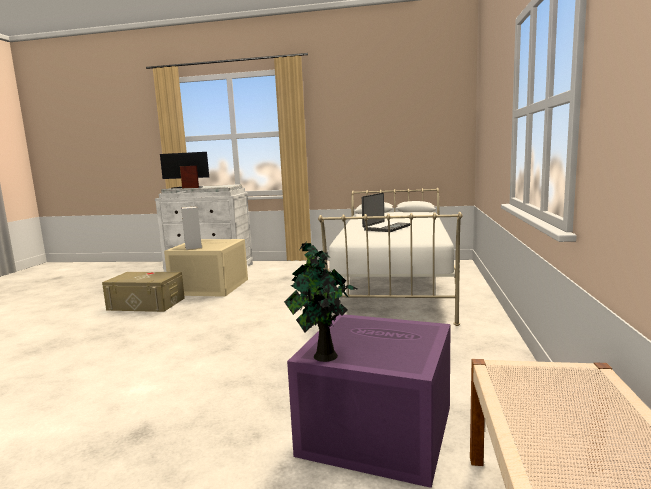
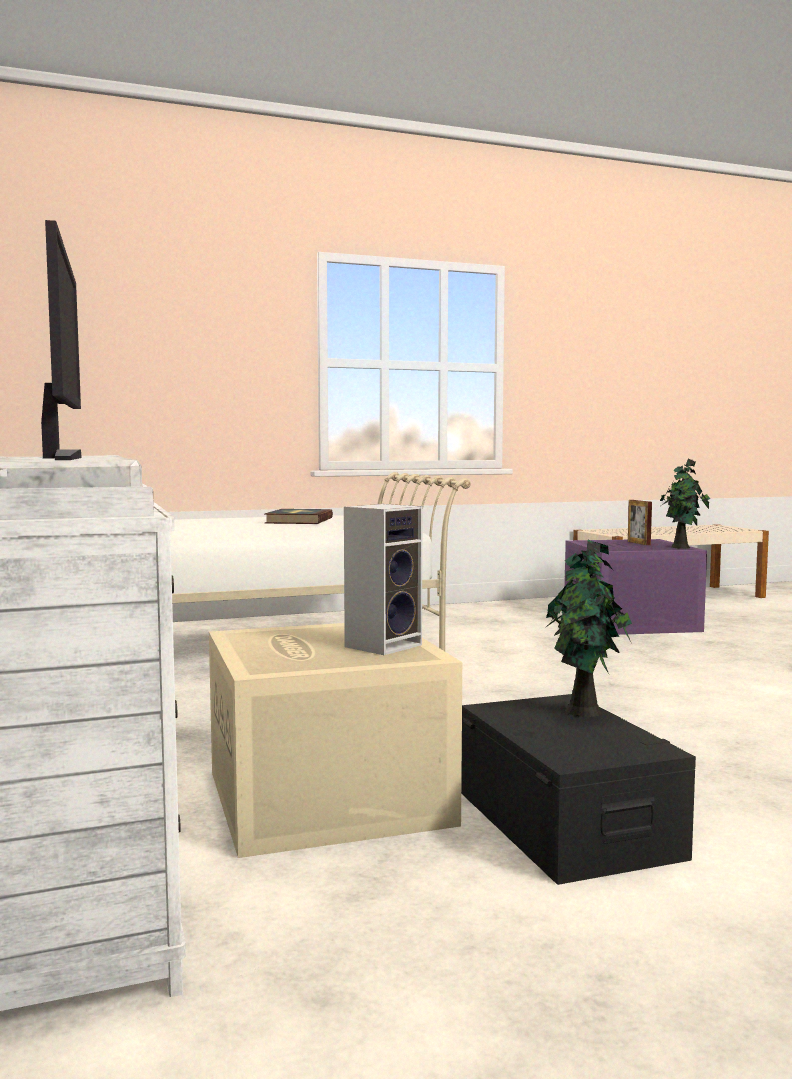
camera: 120 degrees left, 5 degrees down
beige storage box [102,272,185,312] -> black storage box [461,694,696,885]
picture frame [180,166,199,188] -> picture frame moved to [628,500,652,545]
laptop [362,193,410,232] -> book [264,509,333,524]
none -> potted plant [545,540,632,717]

